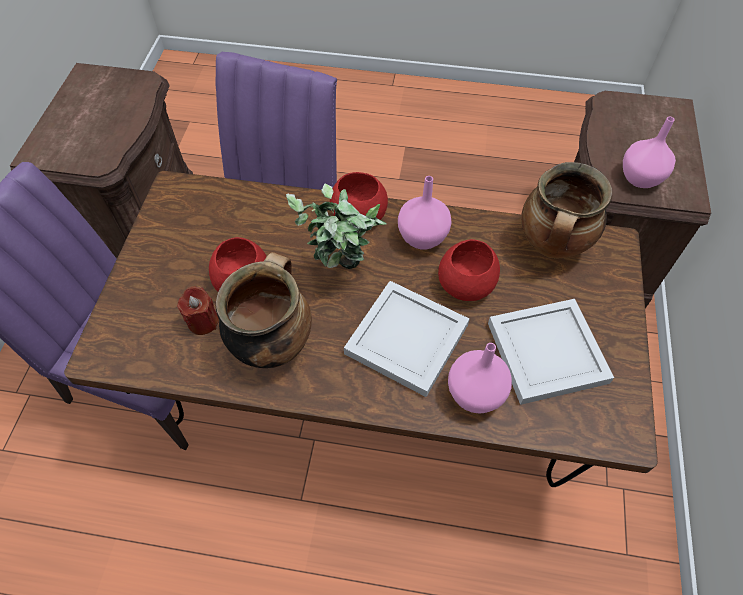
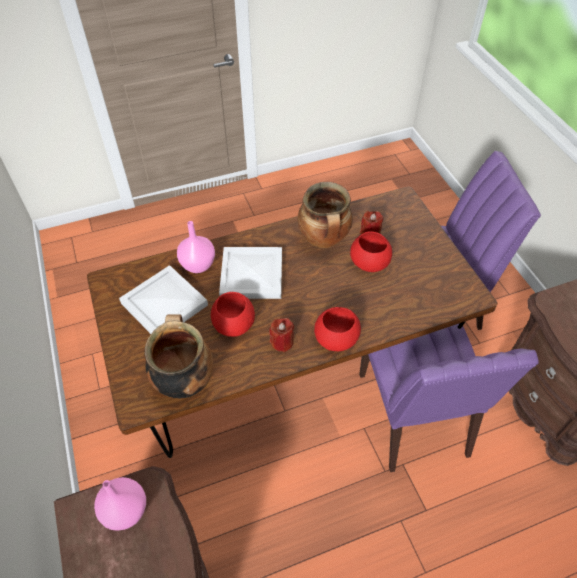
camera: 150 degrees right, 5 degrees down
potted plant [286,184,387,269] -> none
pink vase [398,176,452,250] -> red candle [269,318,294,352]

